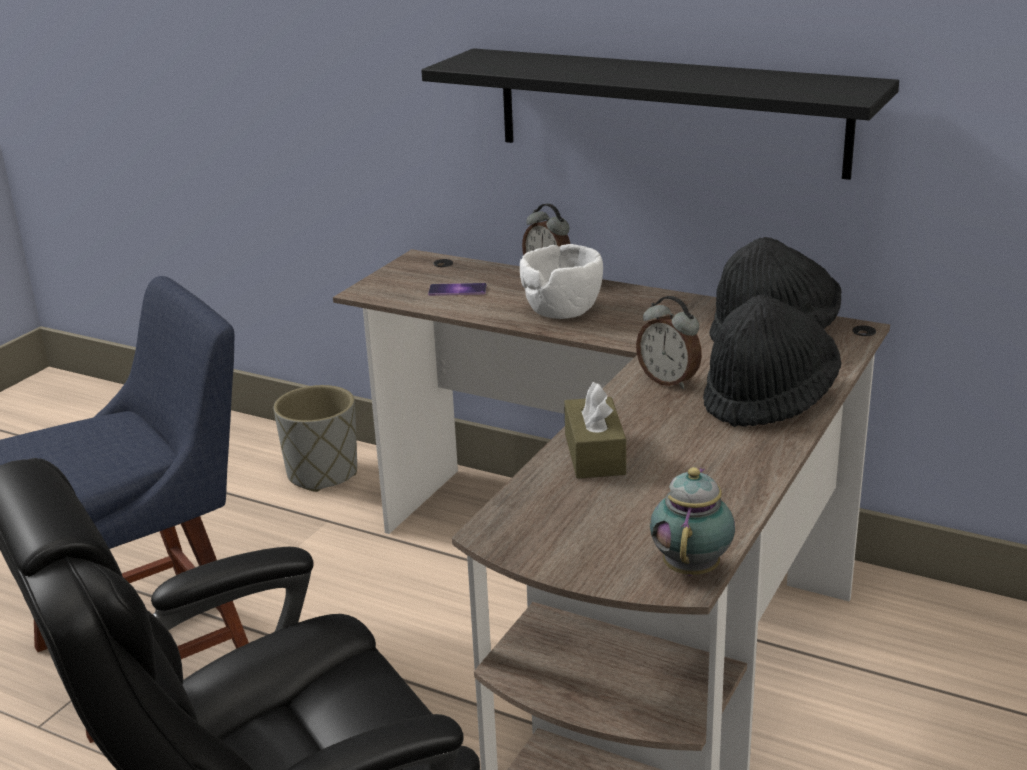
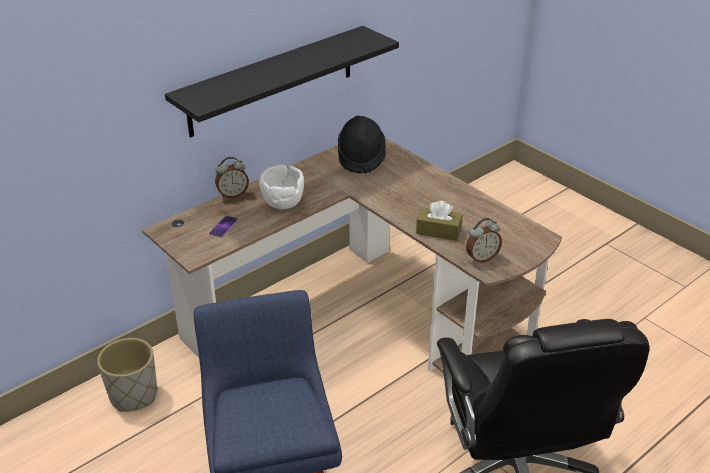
camera: 70 degrees left, 10 degrees up
alarm clock [636,296,702,389] -> alarm clock moved to [466,218,502,263]
teapot [650,467,735,576] -> none
black hat [703,295,841,427] -> none

